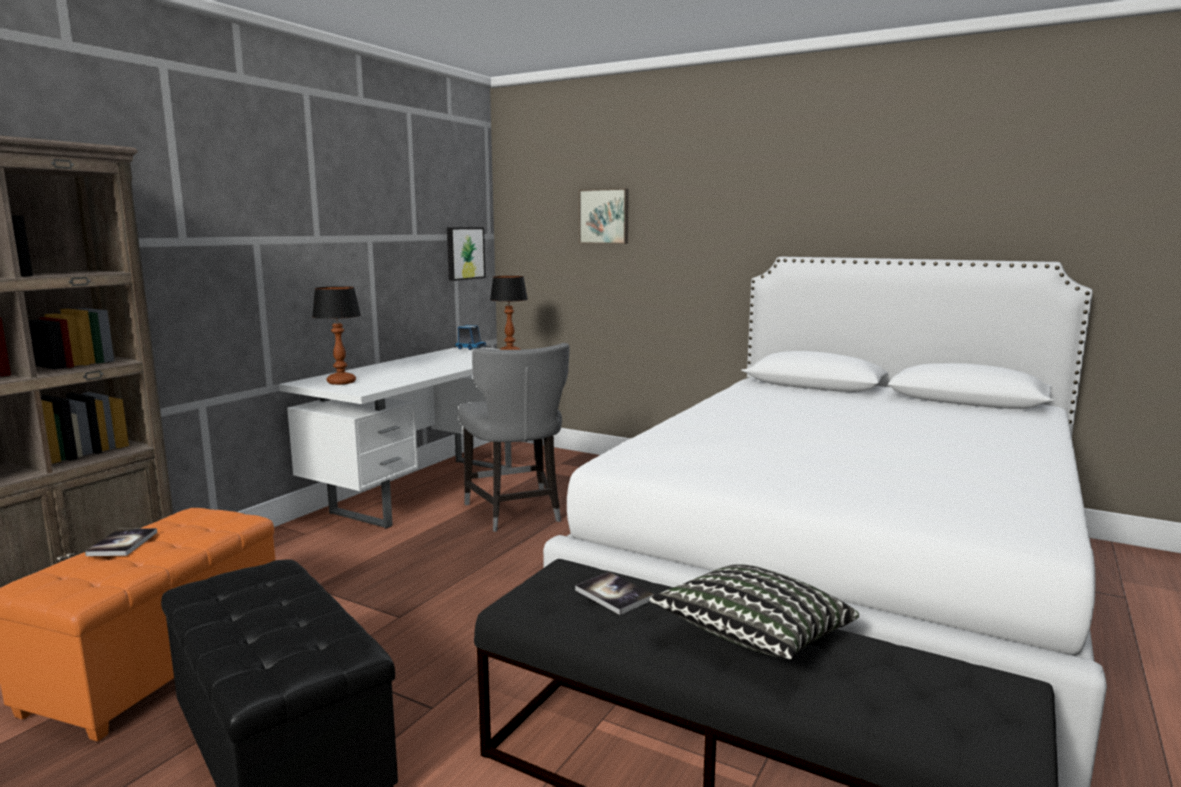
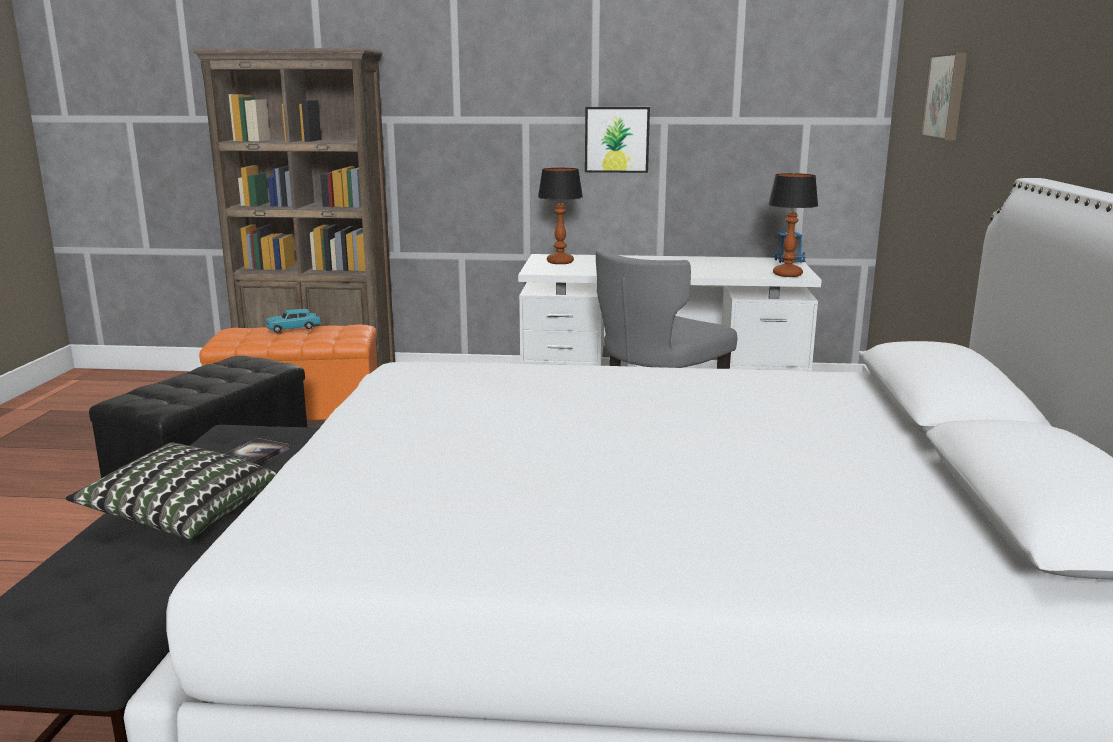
camera: 65 degrees right, 5 degrees up
book [85,528,157,556] -> turquoise toy car [265,309,321,333]
picture [447,227,486,281] -> picture moved to [585,107,650,173]

